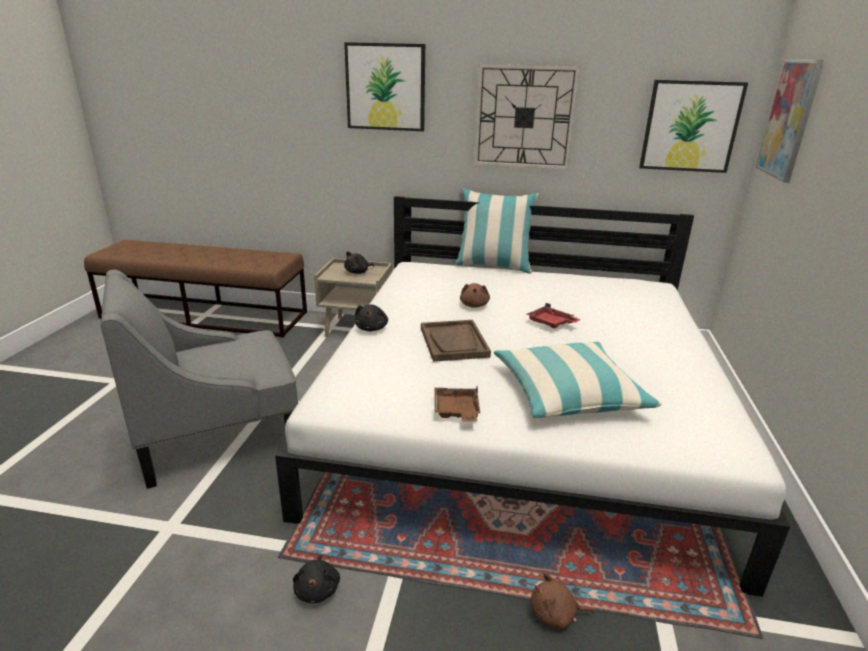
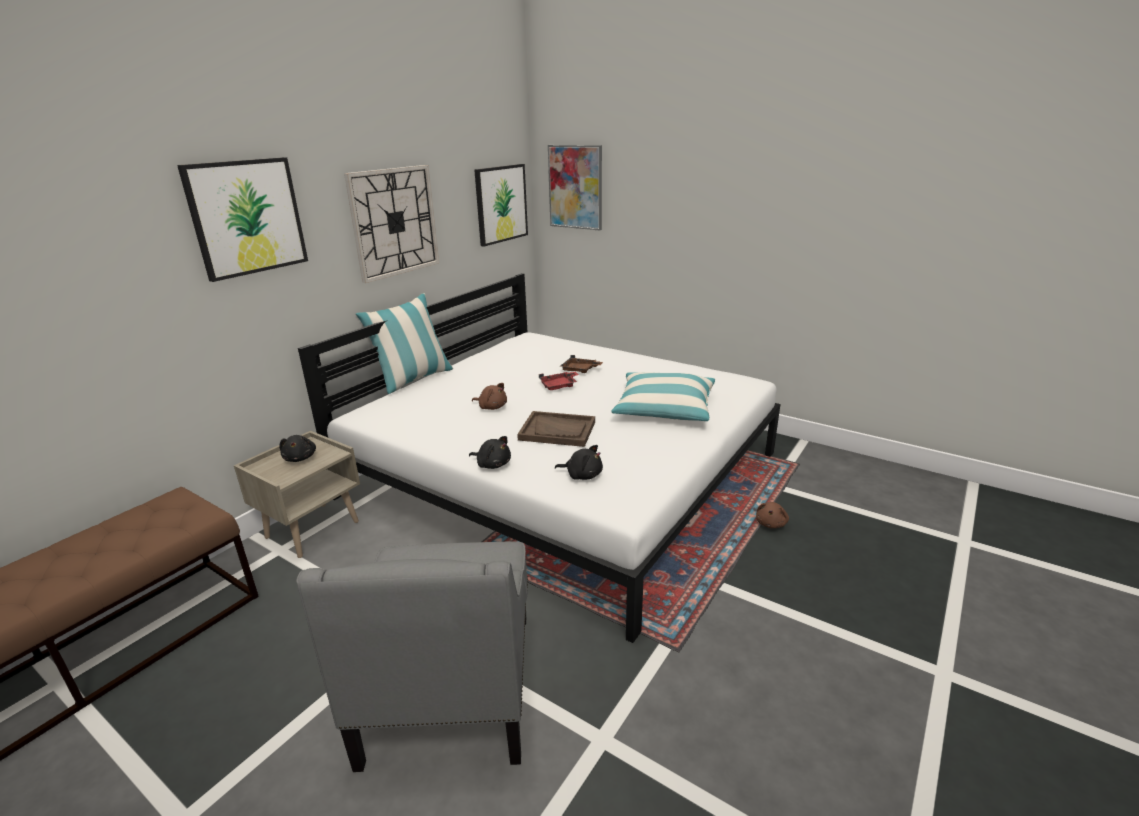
camera: 65 degrees left, 0 degrees up
black plush toy [293,555,340,603] -> black plush toy moved to [555,445,603,480]
brown tray [434,386,481,422] -> brown tray moved to [560,355,603,373]

